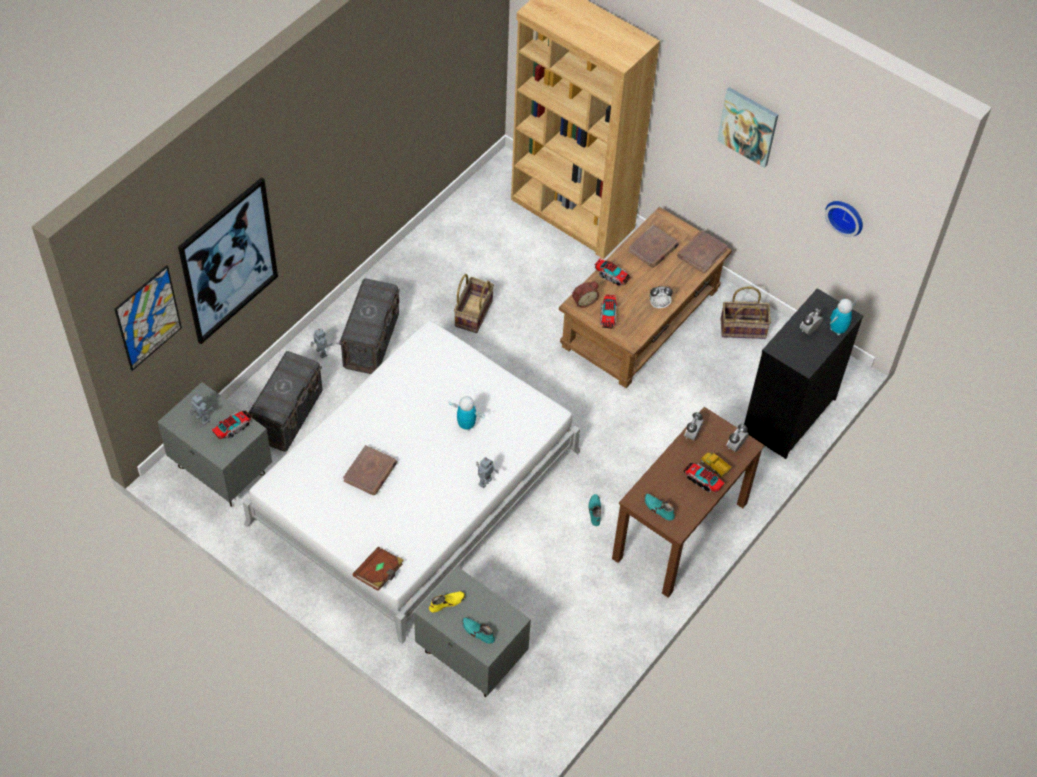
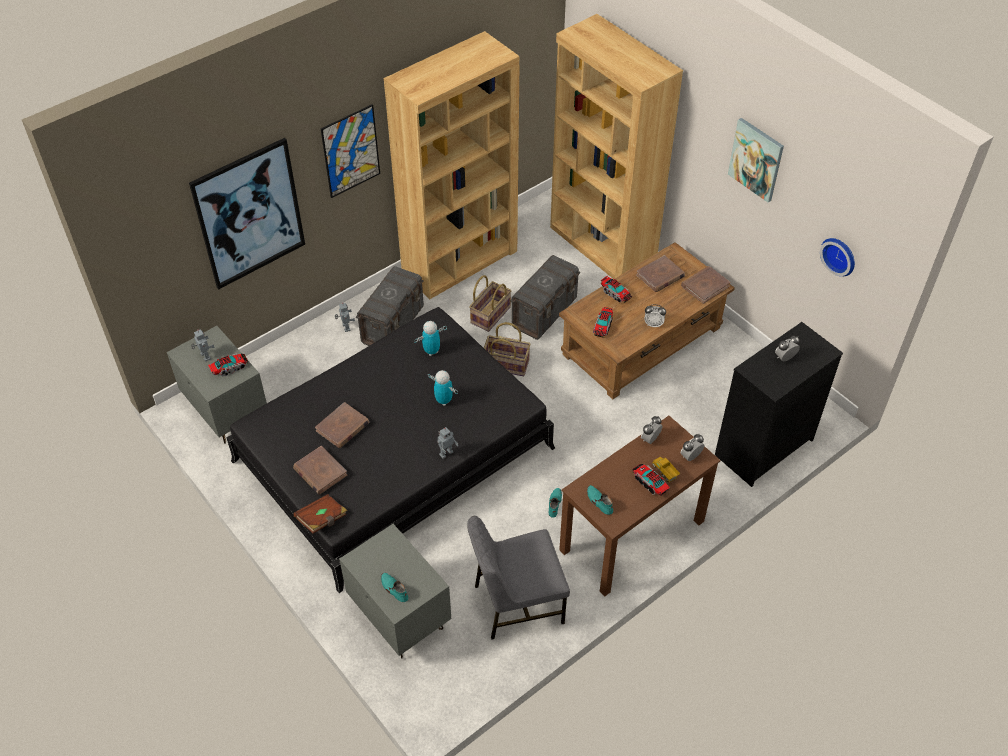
camera: 15 degrees right, 5 degrees down
picture [114,265,182,371] -> picture moved to [321,104,380,198]
white bed [243,320,581,644] -> black bed [226,307,555,593]
grey storage box [249,351,323,452] -> grey storage box moved to [510,255,580,340]
yellow shoe [429,592,465,613] -> none
alarm clock [572,281,599,308] -> none
basket [721,286,771,339] -> basket moved to [484,322,531,376]
toy robot [830,299,856,335] -> toy robot moved to [414,321,447,356]
none -> brown book [293,446,347,494]
none -> brown bookcase [384,31,519,299]
none -> grey chair [467,516,570,640]

